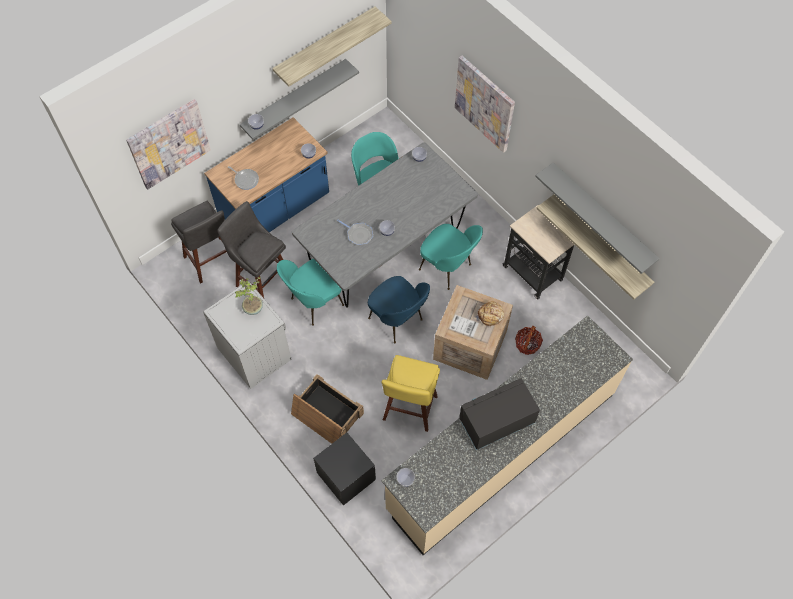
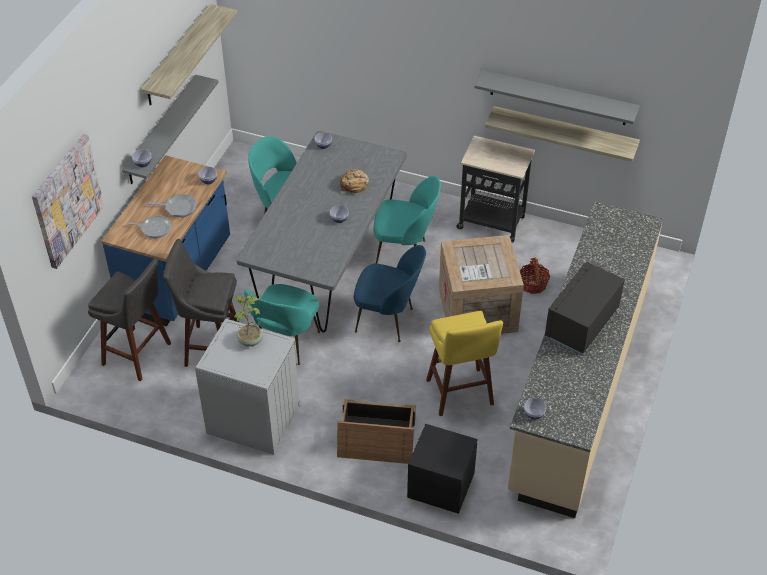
camera: 30 degrees left, 15 degrees down
frying pan [337,220,373,245] -> frying pan moved to [147,194,197,217]
picture [455,56,515,153] -> none
bread [474,301,504,327] -> bread moved to [340,169,369,193]

